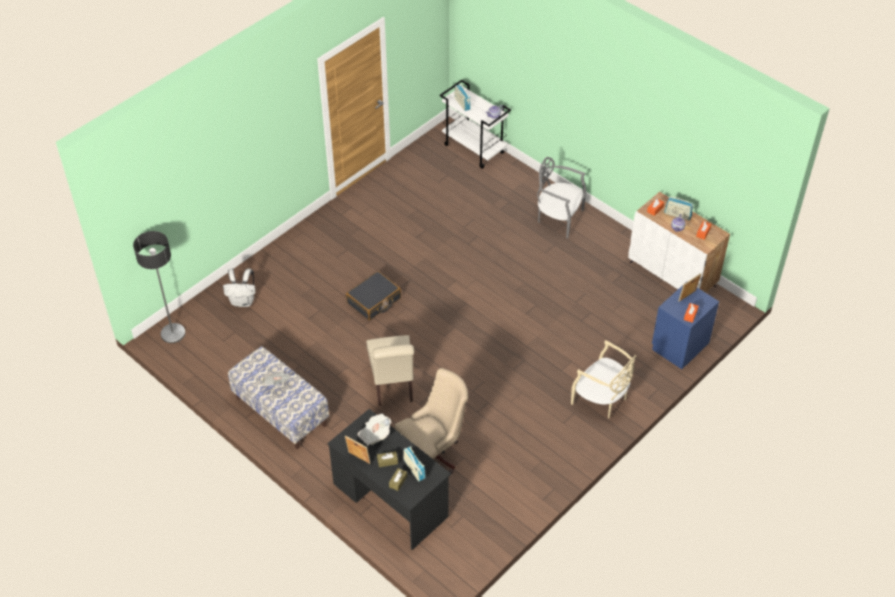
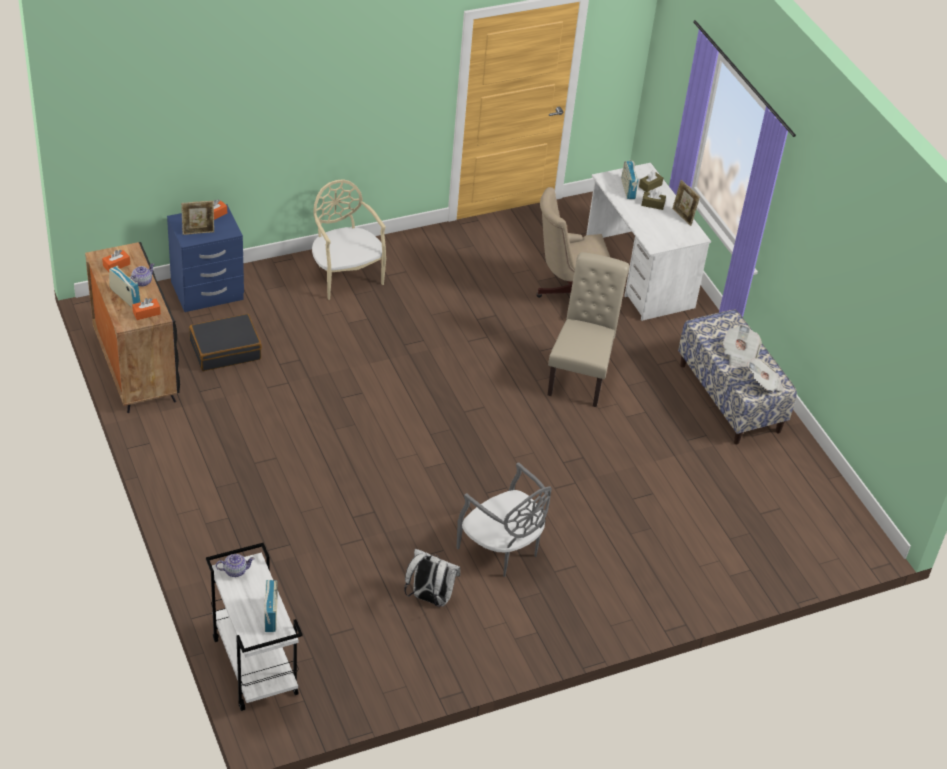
camera: 160 degrees left, 5 degrees down
floor lamp [133,231,186,343] -> none
white backpack [223,269,256,307] -> white backpack moved to [404,549,460,607]
black desk [327,409,451,550] -> white desk [586,163,711,321]
black suitcase [346,271,401,320] -> black suitcase moved to [189,314,262,371]
newspaper [358,413,391,446] -> newspaper moved to [747,358,785,392]
grey chair [537,157,586,238] -> grey chair moved to [456,462,552,577]
white cabinet [628,192,730,293] -> black cabinet [85,242,180,413]

